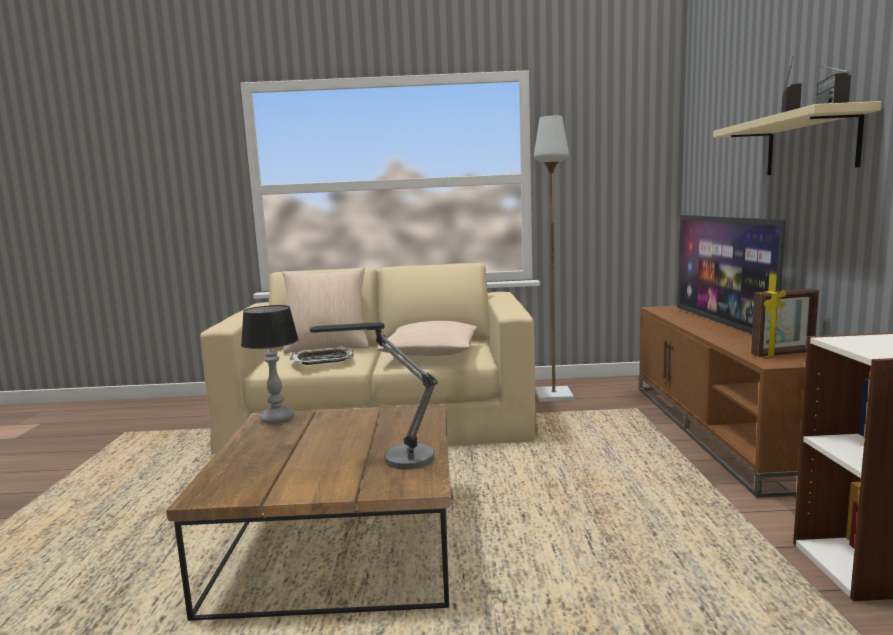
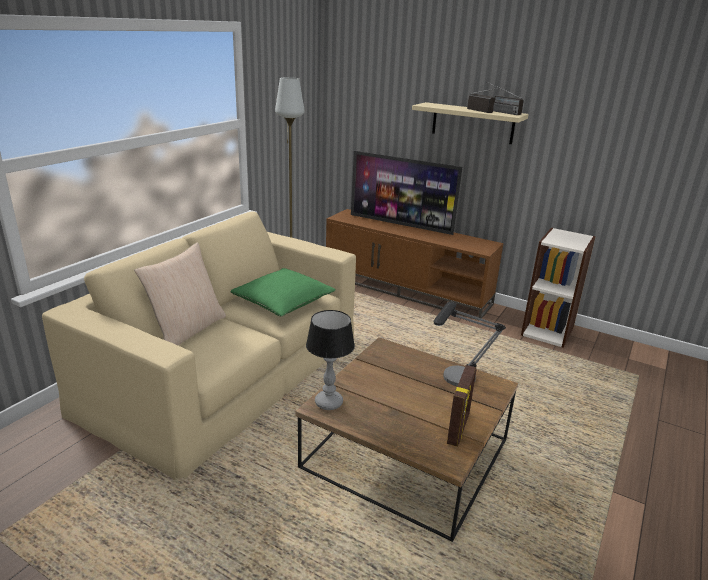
camera: 60 degrees left, 15 degrees up
tray [290,346,354,365] -> none
beige pillow [377,321,478,356] -> green pillow [230,268,336,317]
picture frame [751,288,819,357] -> picture frame moved to [447,365,476,447]

